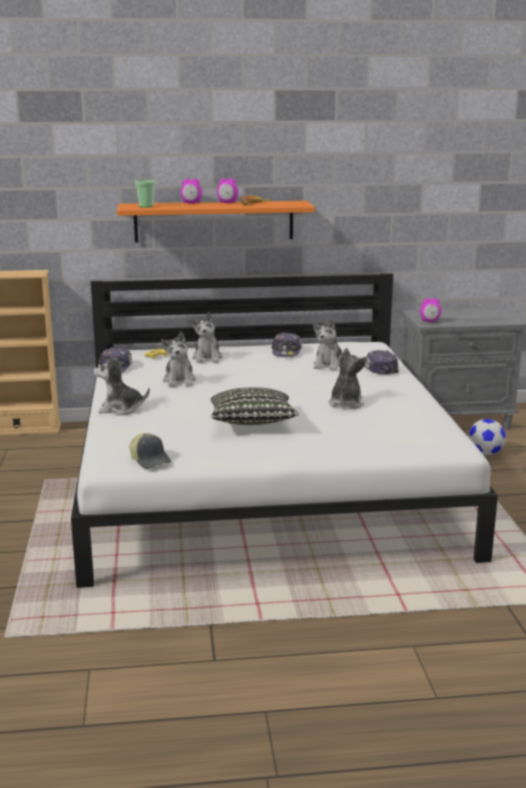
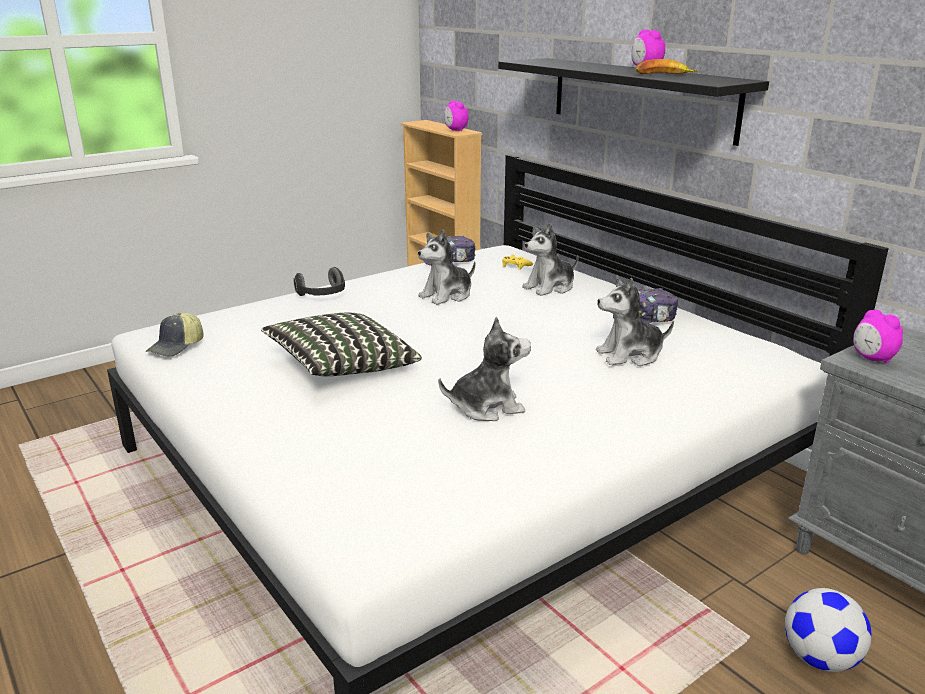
camera: 60 degrees right, 5 degrees up
plush toy [94,356,150,416] -> headphones [293,267,345,296]
orange shelf [117,201,315,242] -> black shelf [498,58,769,146]
cup [135,180,155,208] -> none
alarm clock [181,179,202,204] -> alarm clock moved to [444,101,468,131]
cap [364,350,399,375] -> none

